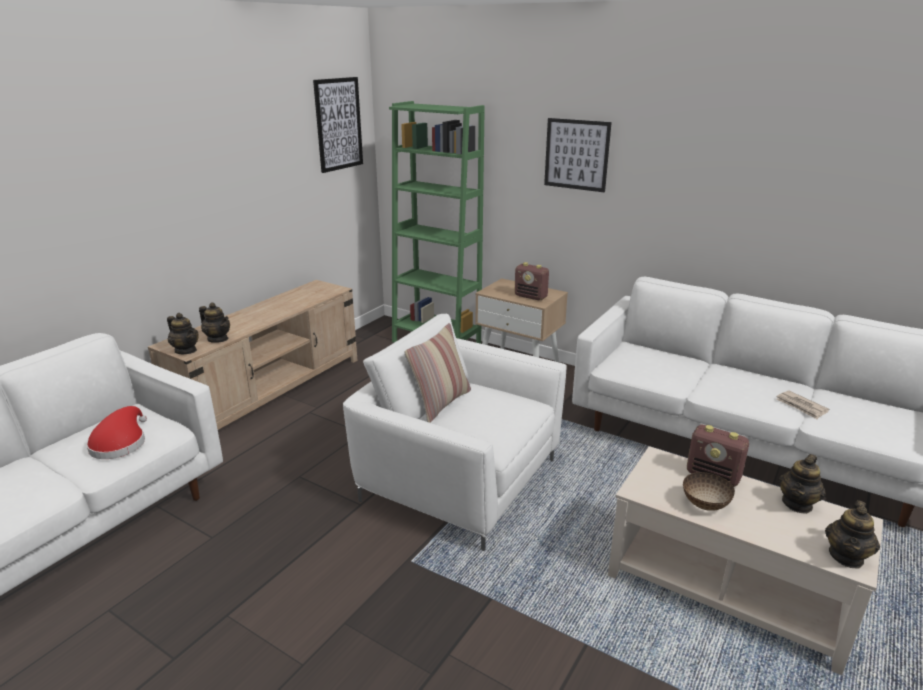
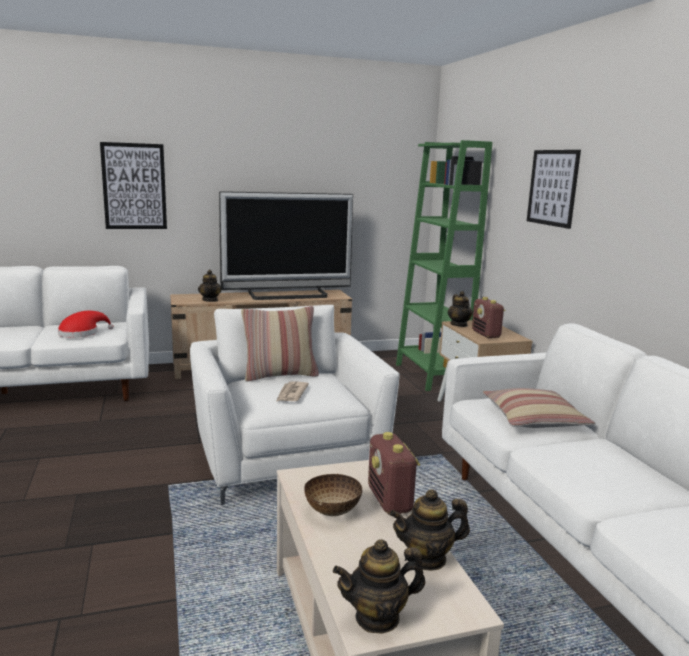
camera: 40 degrees right, 10 degrees down
teapot [167,313,199,354] -> teapot moved to [448,291,473,327]
picture [313,77,363,173] -> picture moved to [100,142,167,229]
newspaper [776,391,829,419] -> newspaper moved to [277,381,309,401]
none -> television [219,191,353,300]
none -> pillow [483,388,595,428]

